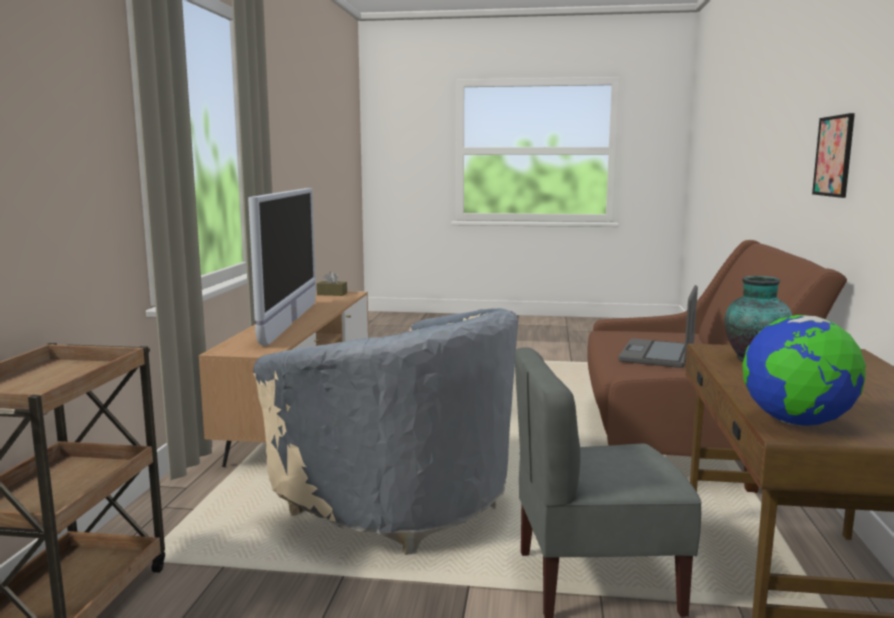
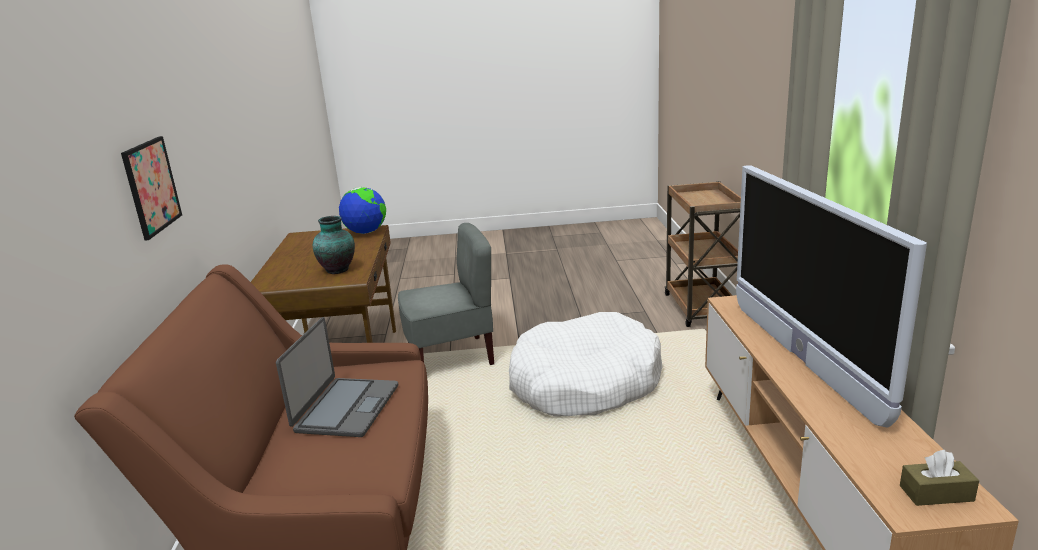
camera: 170 degrees right, 10 degrees up
beige armchair [253,308,518,555] -> white dog bed [509,312,663,416]

